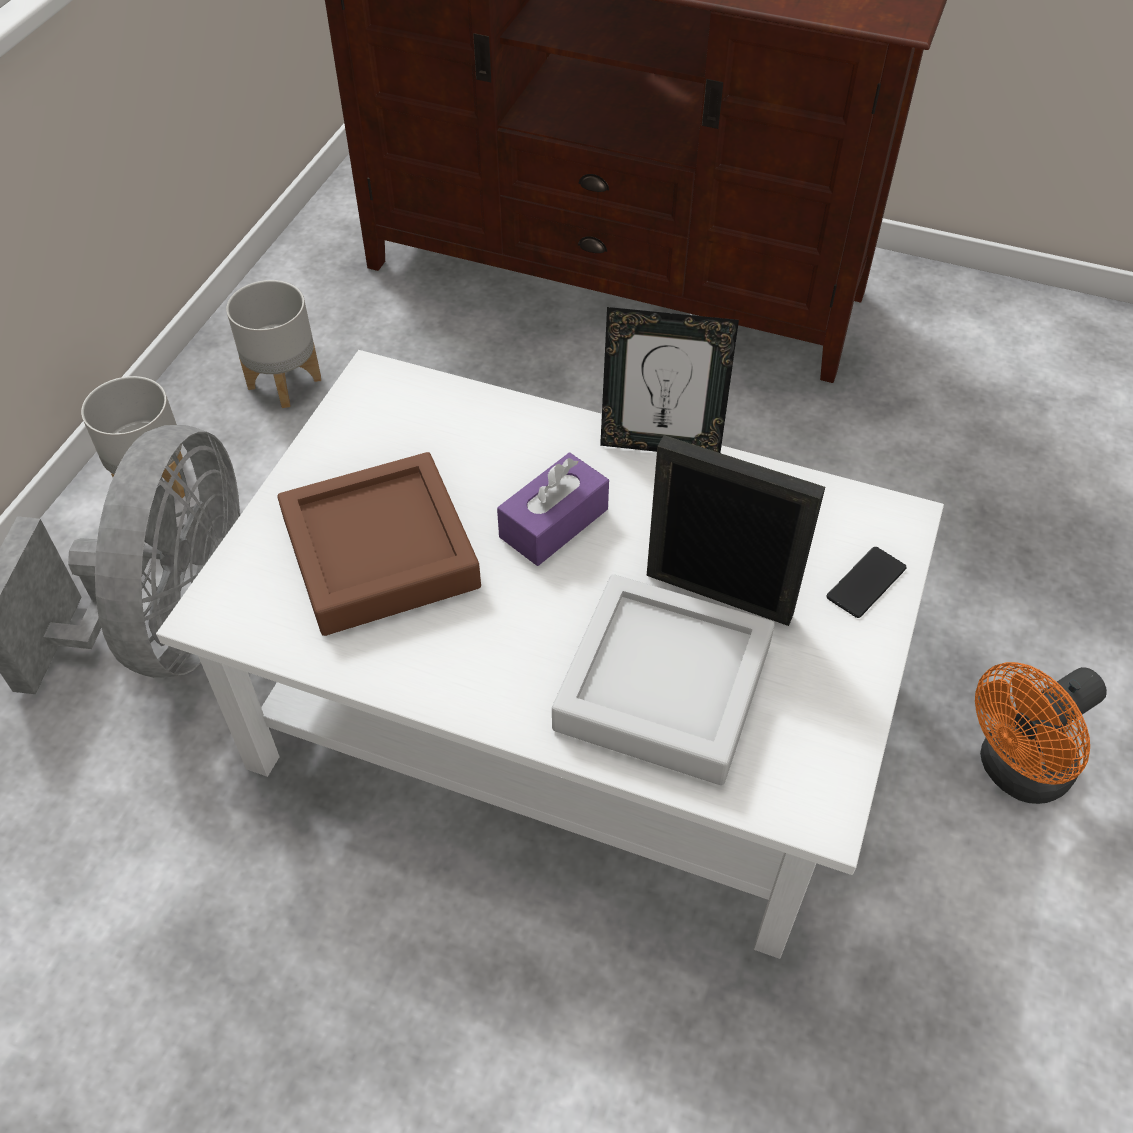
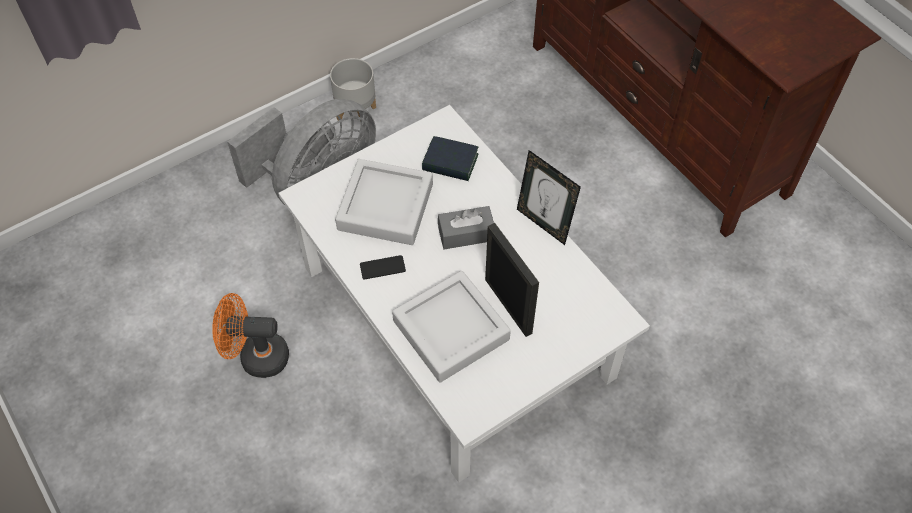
camera: 35 degrees right, 5 degrees up
grey planter [226,280,321,408] -> none
brown tray [278,452,481,636] -> grey tray [335,159,433,245]
purple tissue box [497,453,609,566] -> grey tissue box [438,206,494,249]
phone [827,547,907,618] -> phone moved to [360,255,406,279]
orange fan [975,662,1107,804] -> orange fan moved to [212,293,289,378]
none -> book [422,136,478,181]

